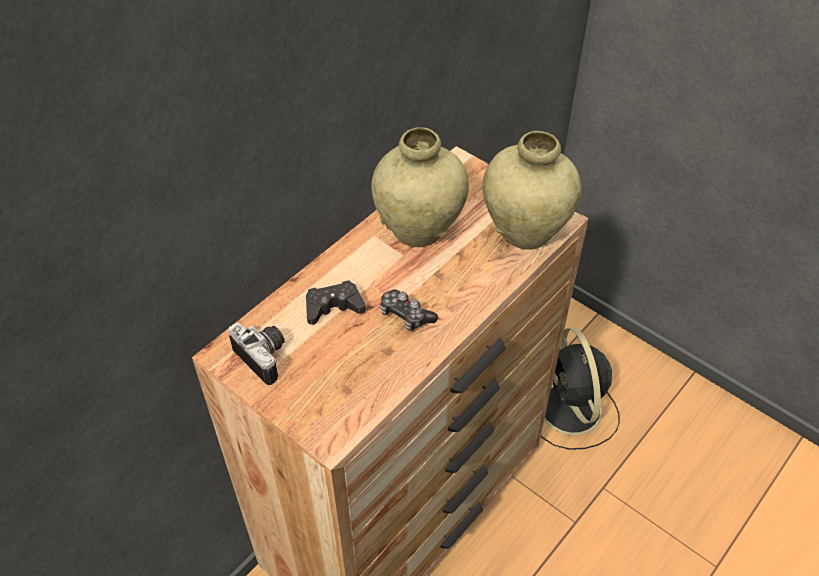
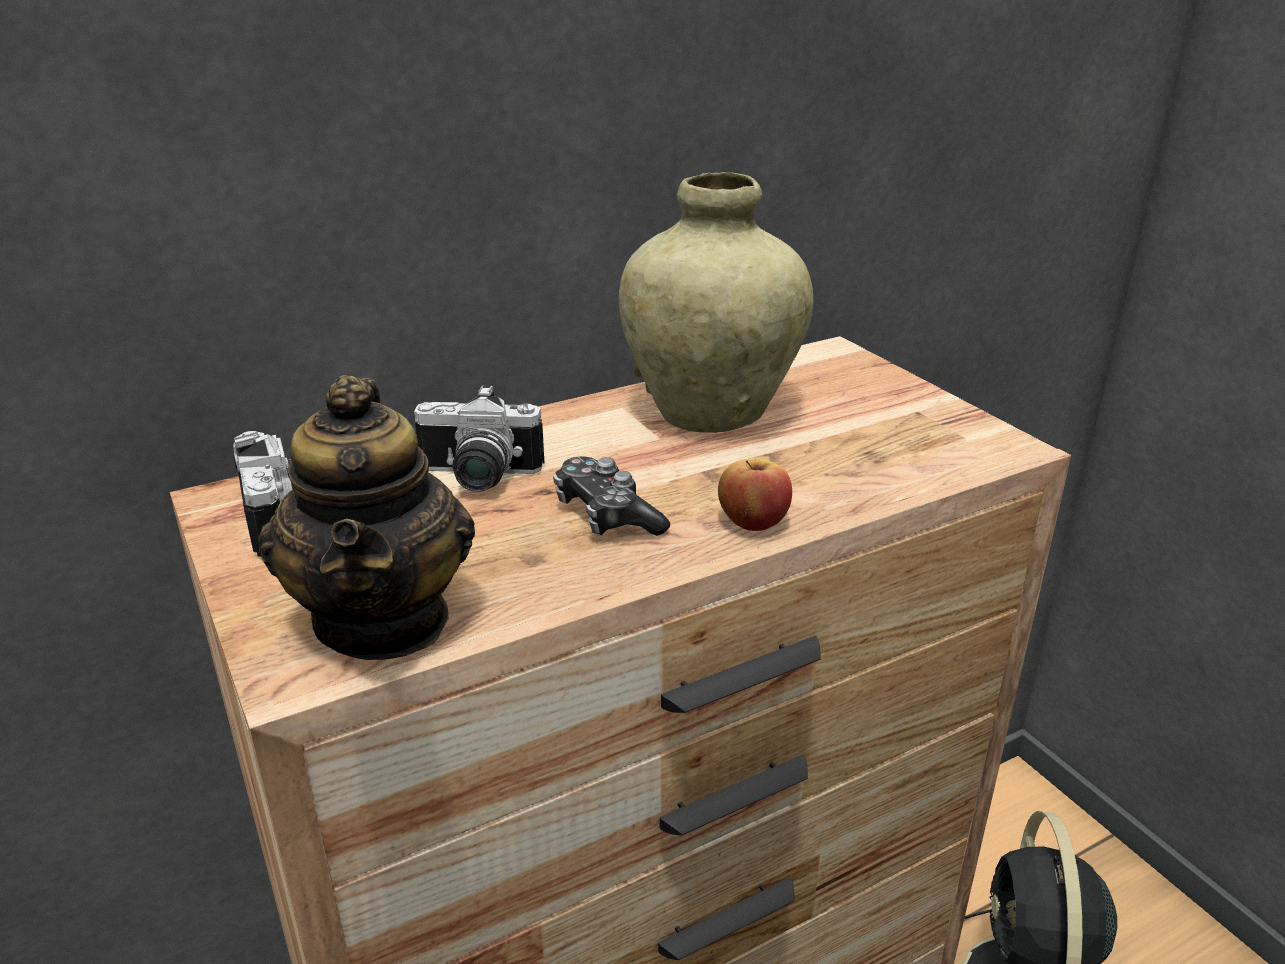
camera: 20 degrees right, 20 degrees down
black game controller [306,280,366,325] -> camera [414,386,545,492]
beige vase [482,131,581,250] -> none
none -> teapot [258,375,475,660]
none -> apple [718,458,792,531]

